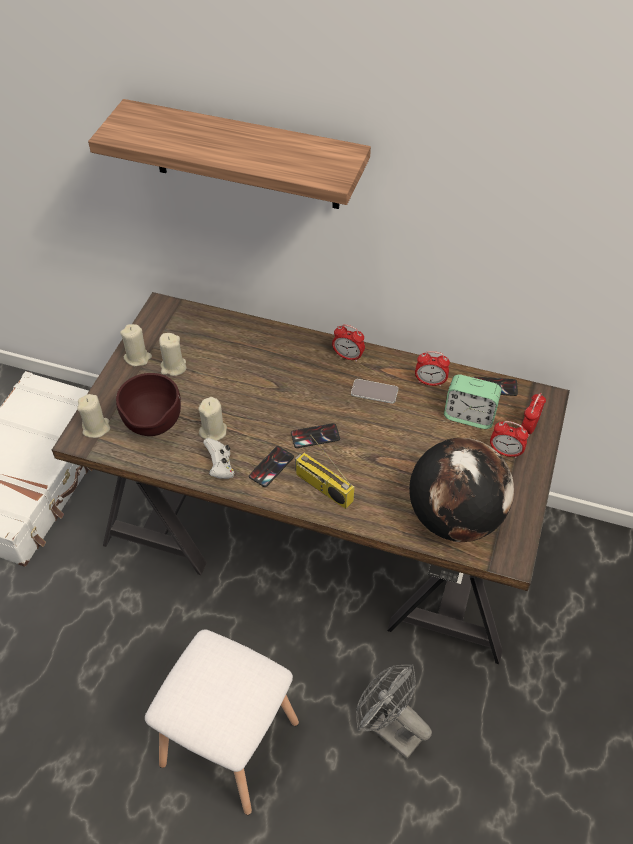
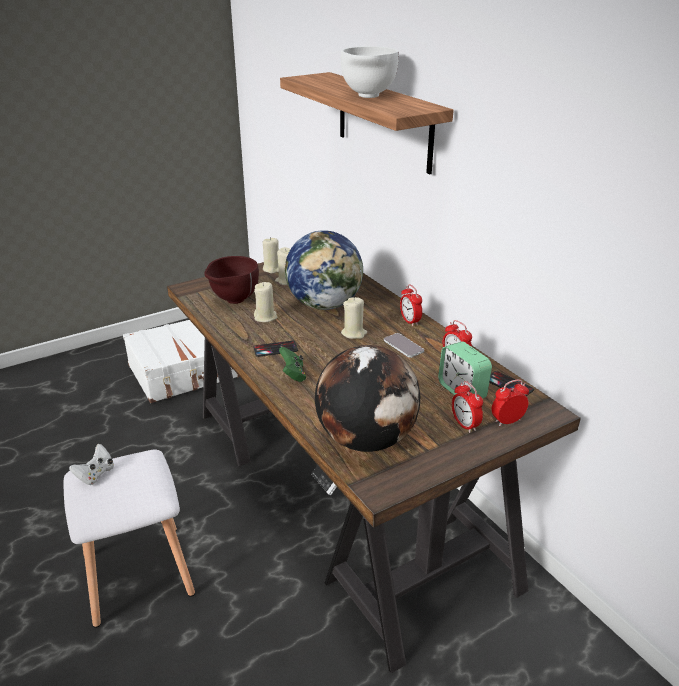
camera: 40 degrees right, 20 degrees down
beige candle [77,394,110,438] -> beige candle moved to [341,297,367,339]
white game controller [203,438,234,479] -> white game controller moved to [69,444,114,485]
phone [291,423,340,448] -> none
radio [295,434,354,509] -> green game controller [279,347,306,382]
grey fan [356,664,432,759] -> none
none -> globe [284,230,363,310]
none -> white bowl [341,46,399,98]

